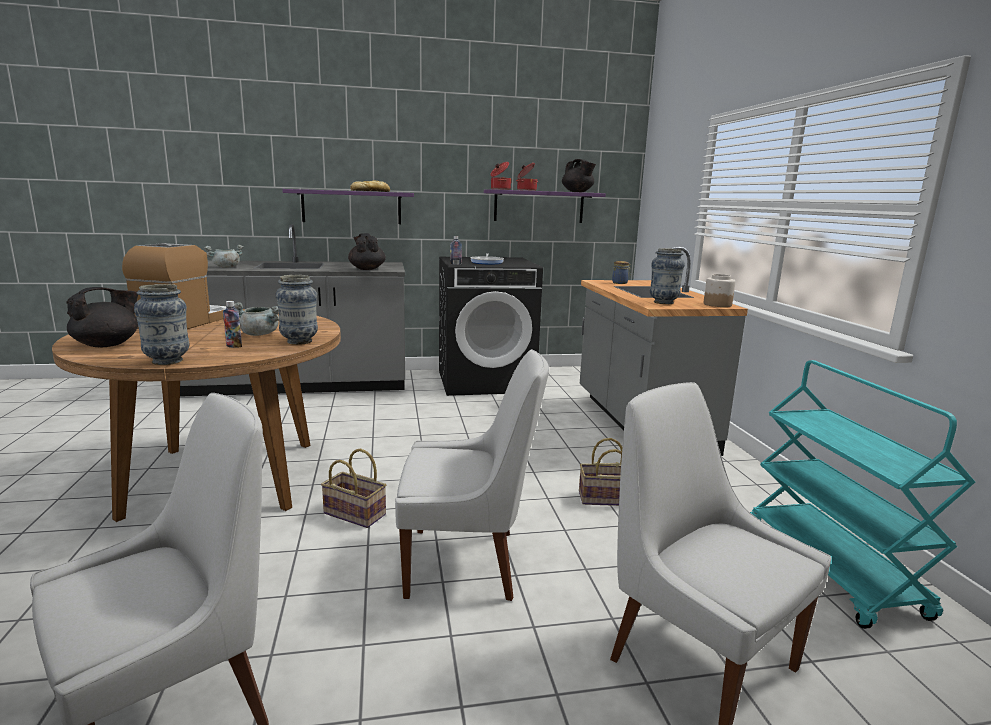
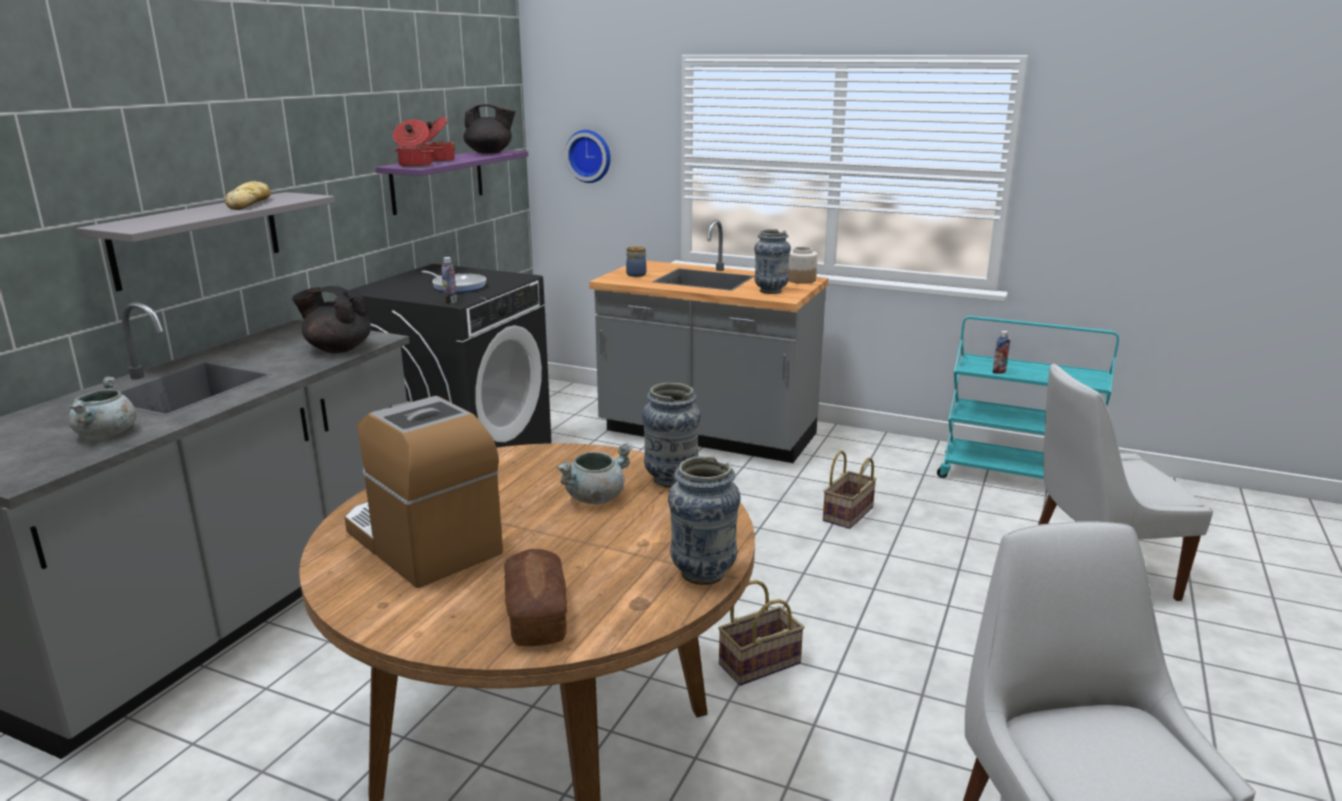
camera: 55 degrees left, 5 degrees up
black teapot [66,287,138,347] -> bread [504,549,567,646]
bottle [223,301,242,348] -> bottle moved to [993,331,1010,374]
purple shelf [282,189,414,224] -> grey shelf [77,192,335,291]
white chair [395,349,549,601] -> none
none -> wall clock [565,130,611,183]

